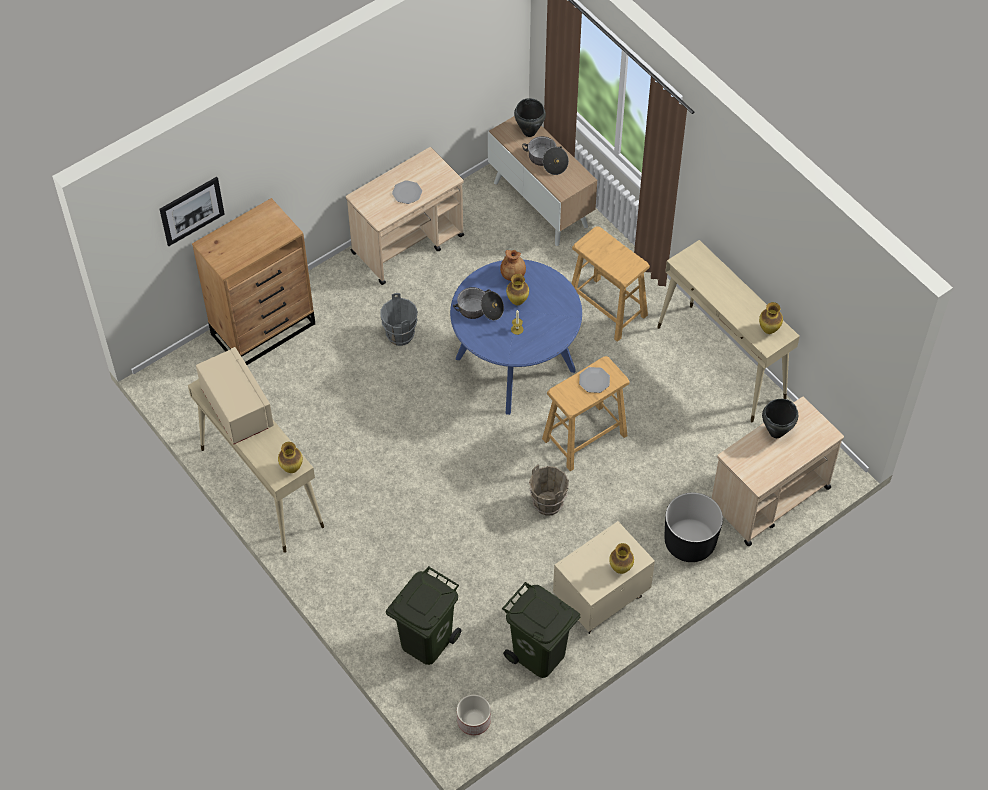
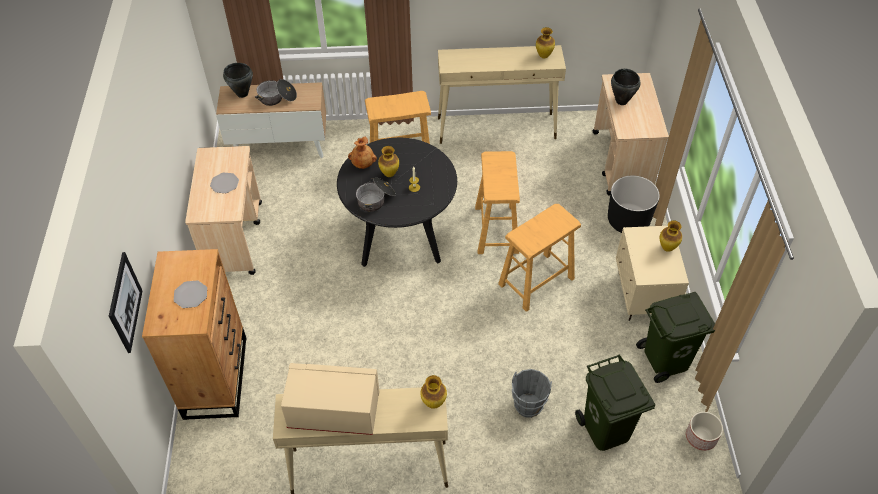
camera: 55 degrees left, 5 degrees down
grey bucket [380,293,418,346] -> grey bucket moved to [512,369,552,418]
blue dining table [450,260,582,415] -> black dining table [337,138,457,267]
brown bucket [529,464,569,516] -> beige stool [498,204,581,312]
plate [579,367,610,393] -> plate moved to [174,280,207,308]

